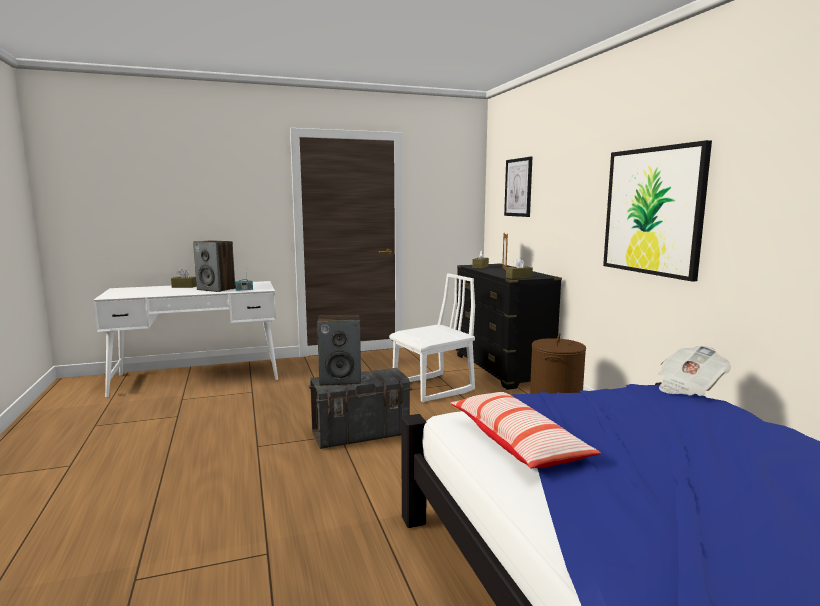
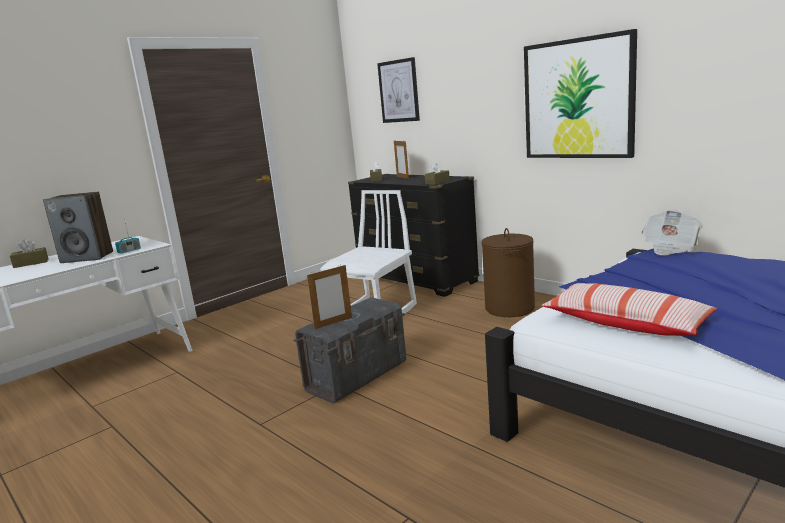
camera: 25 degrees left, 5 degrees up
speaker [317,315,361,386] -> picture frame [307,264,352,329]

